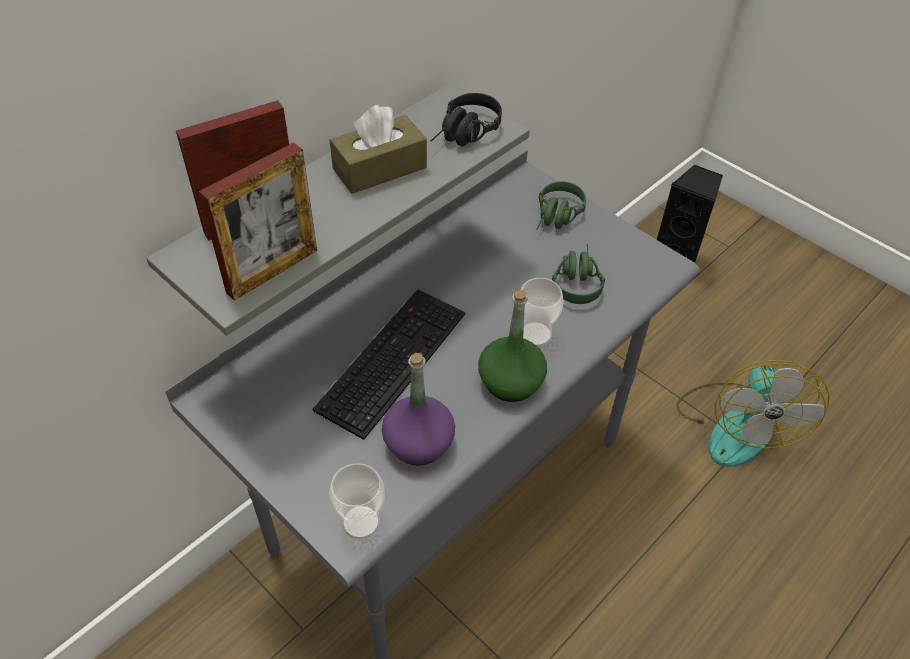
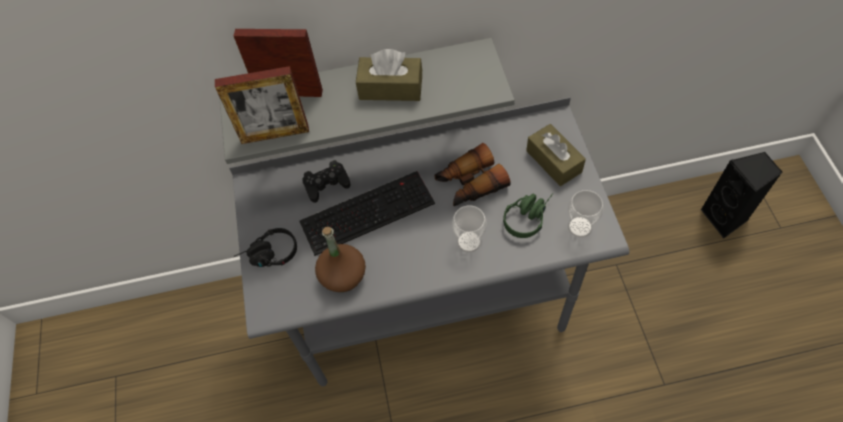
camera: 40 degrees right, 10 degrees up
cup [329,463,385,540] -> cup moved to [568,190,604,237]
purple bottle [382,353,455,466] -> brown bottle [315,227,366,292]
black headphones [431,93,502,146] -> black headphones moved to [234,228,297,267]
green bottle [478,290,547,402] -> none
green headphones [536,181,586,230] -> brown tissue box [526,124,586,186]
fan [676,360,830,467] -> none
none -> black game controller [302,160,350,203]
none -> binoculars [434,143,511,206]

